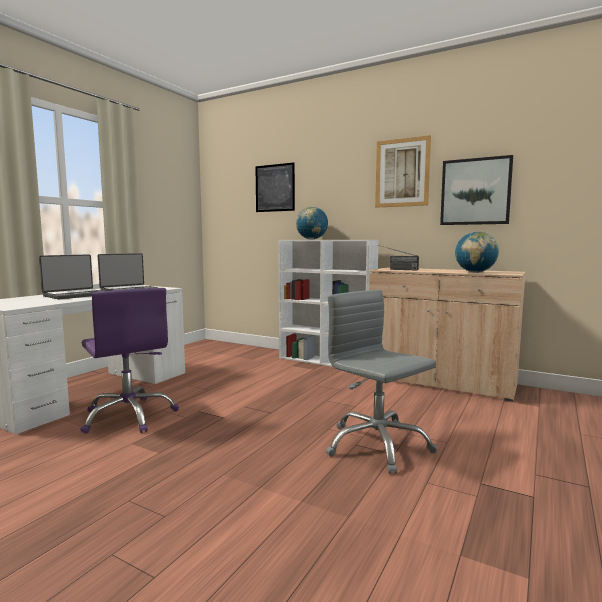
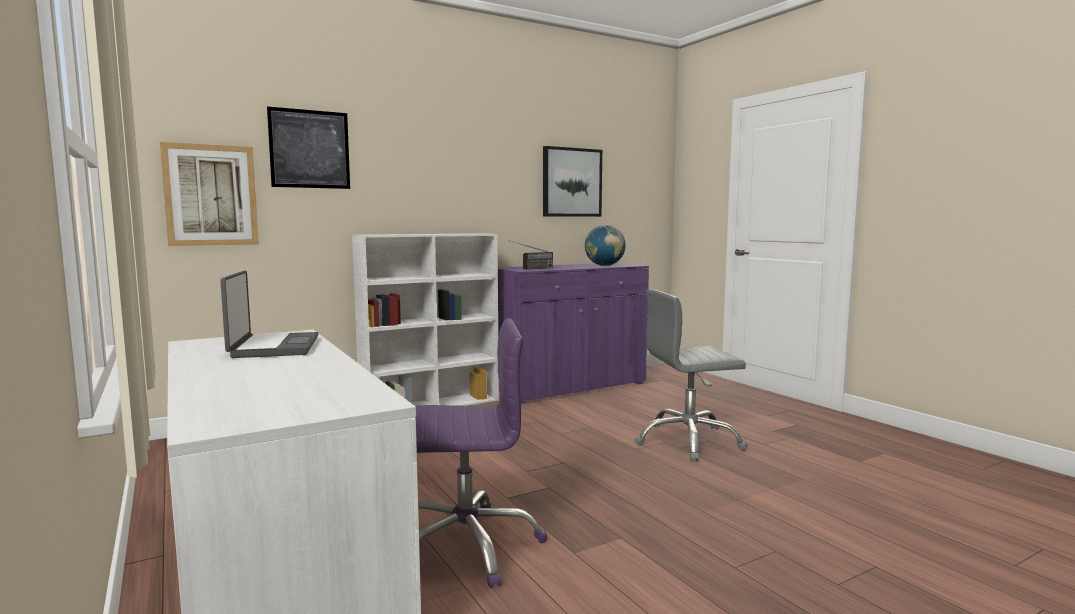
camera: 60 degrees left, 0 degrees up
laptop [39,254,103,299] -> none
globe [296,207,328,239] -> none
beige cabinet [369,268,526,401] -> purple cabinet [498,263,649,404]
picture [375,135,431,208] -> picture moved to [160,142,259,246]

